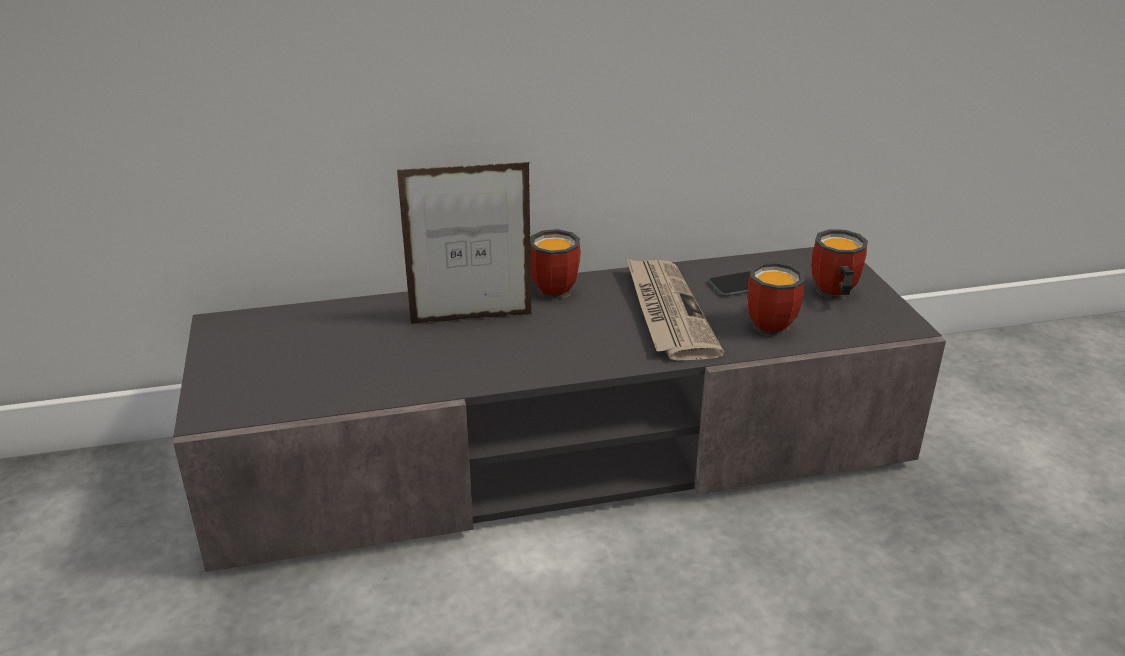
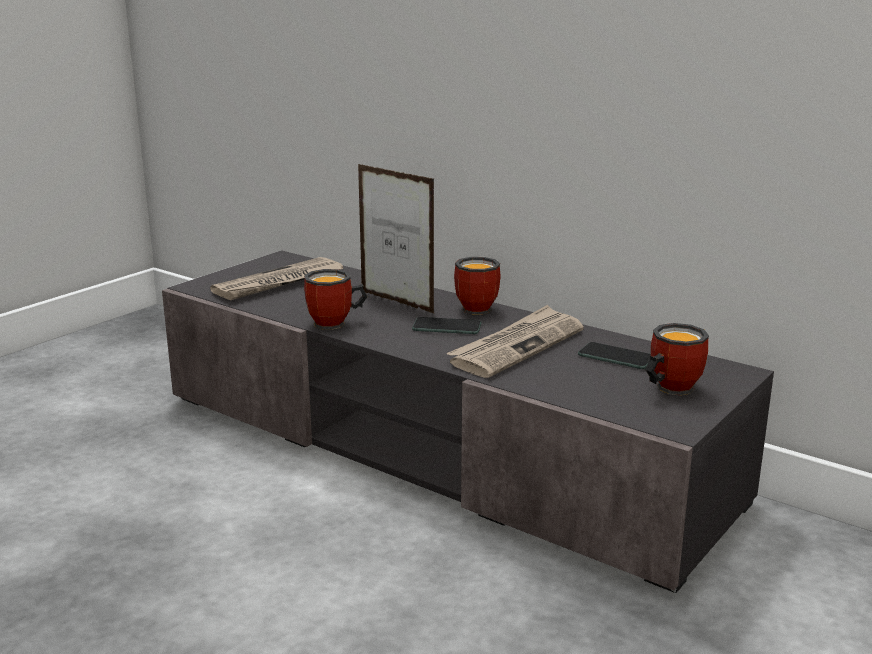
camera: 50 degrees right, 10 degrees down
mug [747,262,805,336] -> mug moved to [304,269,367,330]
none -> newspaper [210,257,344,300]
none -> phone [412,317,481,334]

